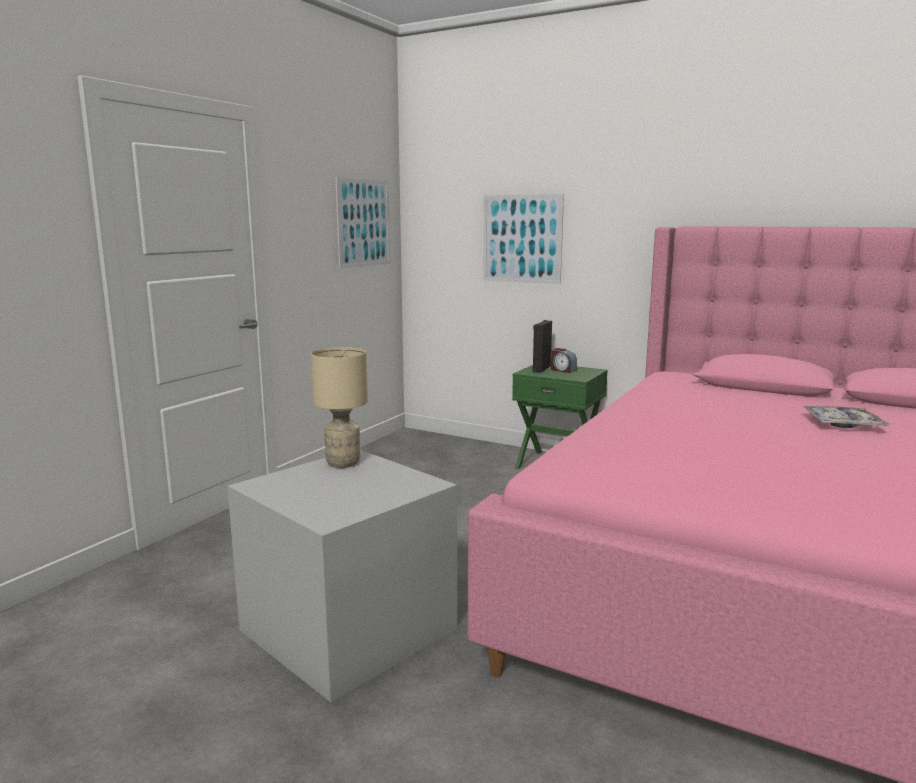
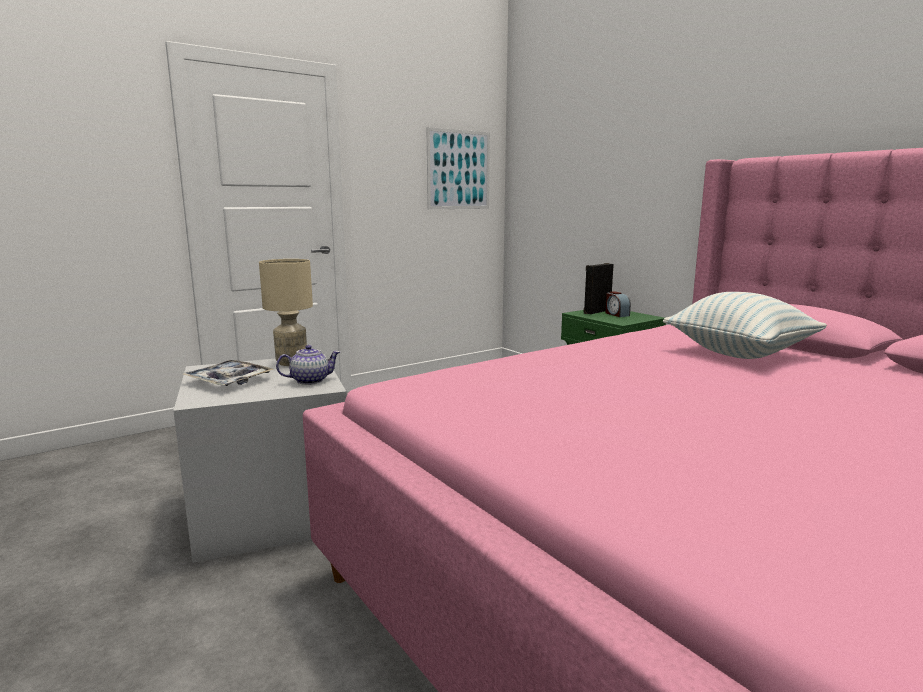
camera: 25 degrees right, 0 degrees up
picture [483,194,564,284] -> none
tray [803,406,890,428] -> tray moved to [182,360,273,386]
none -> teapot [276,345,340,385]
none -> pillow [663,292,827,359]

